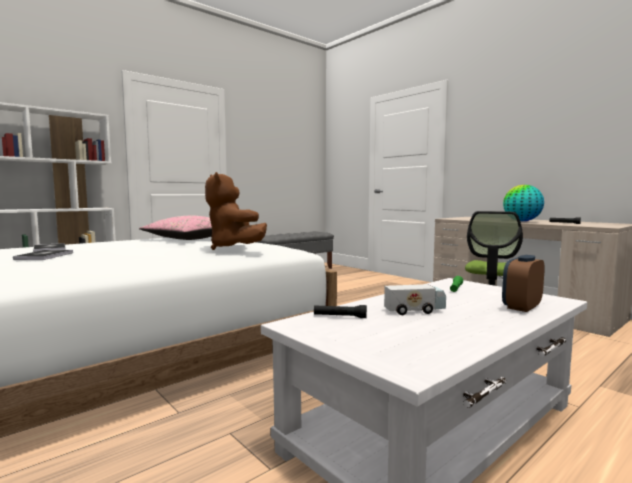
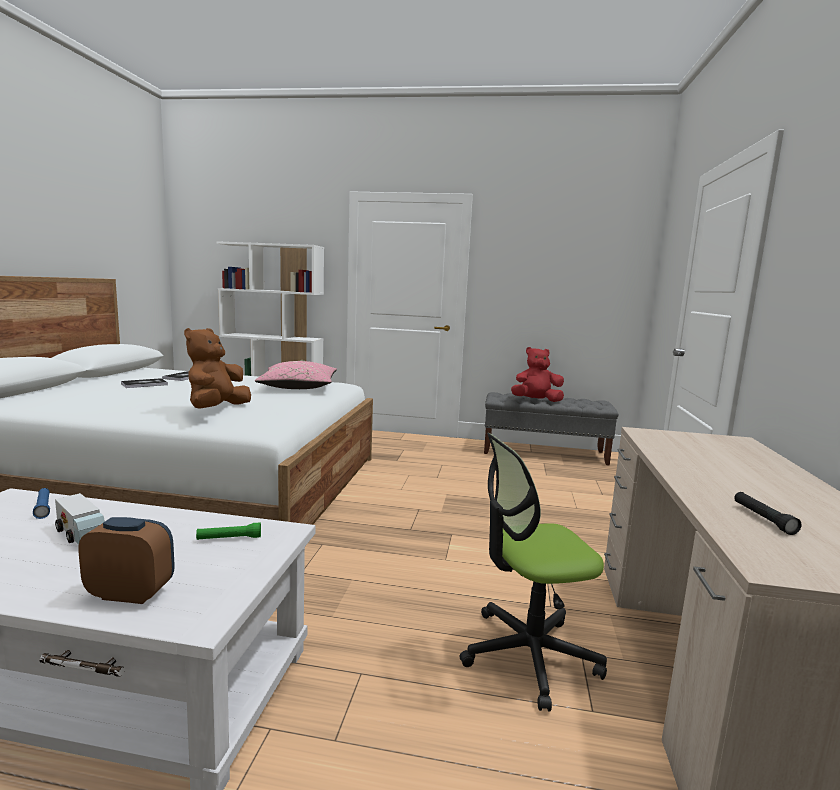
camera: 50 degrees right, 5 degrees up
black flashlight [314,305,367,318] -> blue flashlight [33,488,50,519]
globe [503,185,544,221] -> none
none -> red plush toy [511,347,564,402]

